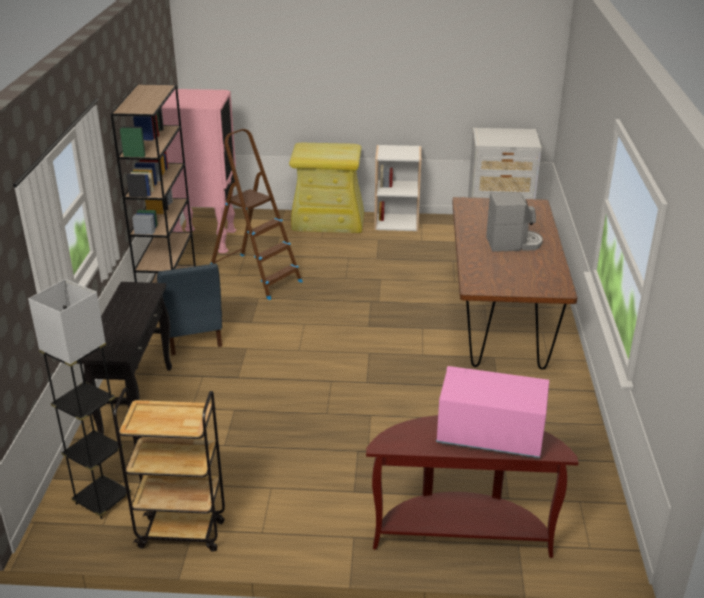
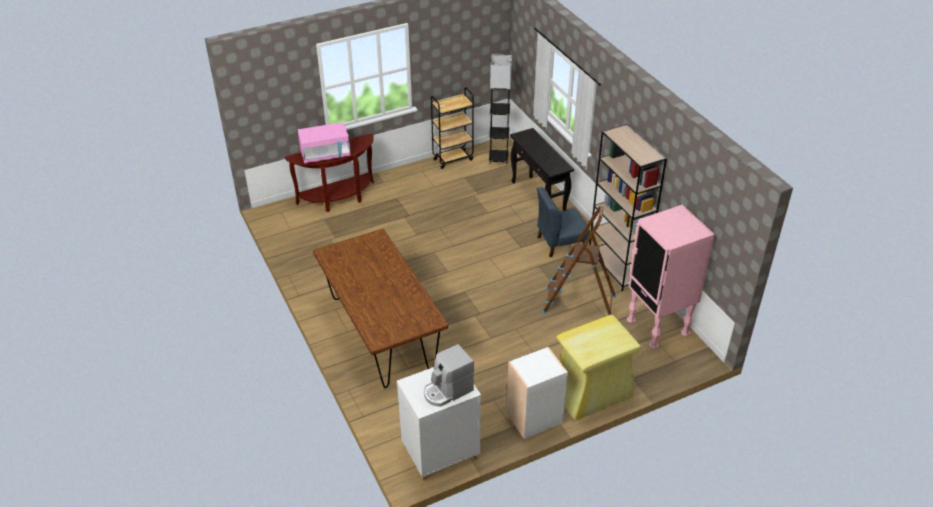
camera: 150 degrees right, 10 degrees up
blue chair [157,263,222,355] -> blue chair turned 60 degrees counterclockwise [536,187,590,257]
coffee machine [486,192,543,252] -> coffee machine moved to [424,344,474,407]

